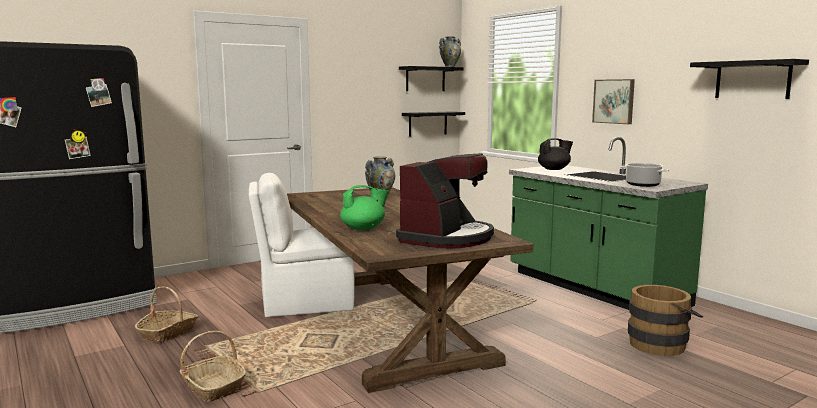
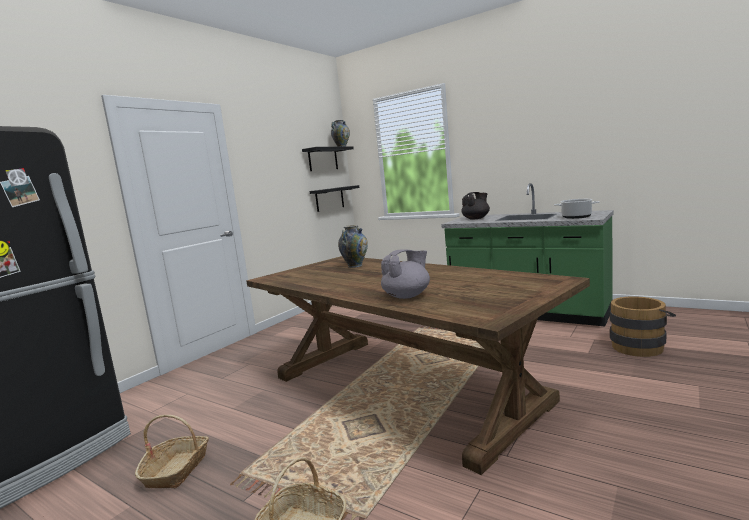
camera: 20 degrees left, 0 degrees up
white chair [249,173,355,317] -> none
green teapot [340,185,389,230] -> grey teapot [381,249,430,299]
coffee machine [396,153,494,249] -> none
picture [592,79,635,124] -> none
black shelf [690,59,809,99] -> none

